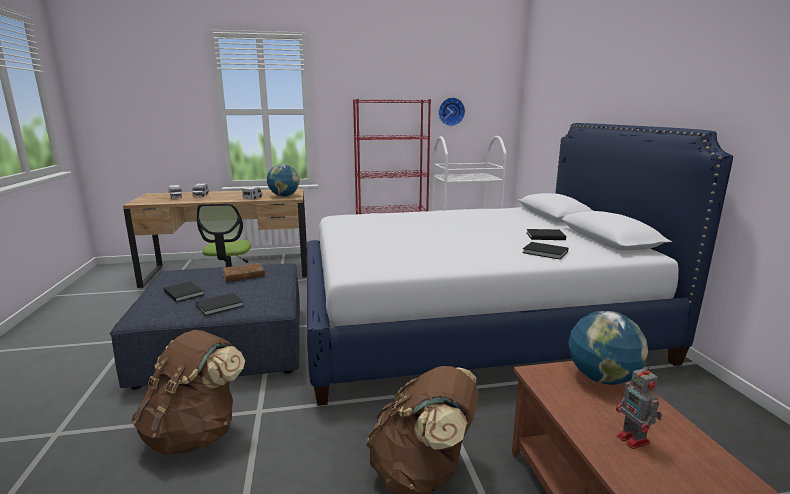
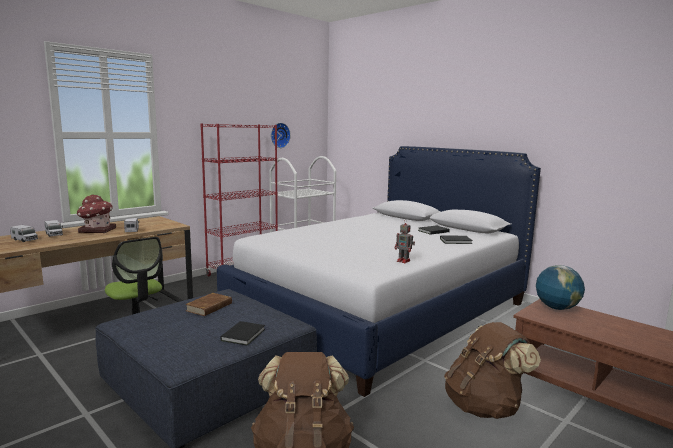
camera: 35 degrees left, 5 degrees down
black book [164,281,204,302] -> none
globe [267,164,299,196] -> none
toy robot [616,363,662,449] -> toy robot moved to [395,220,415,263]
none -> toy house [77,194,116,233]

